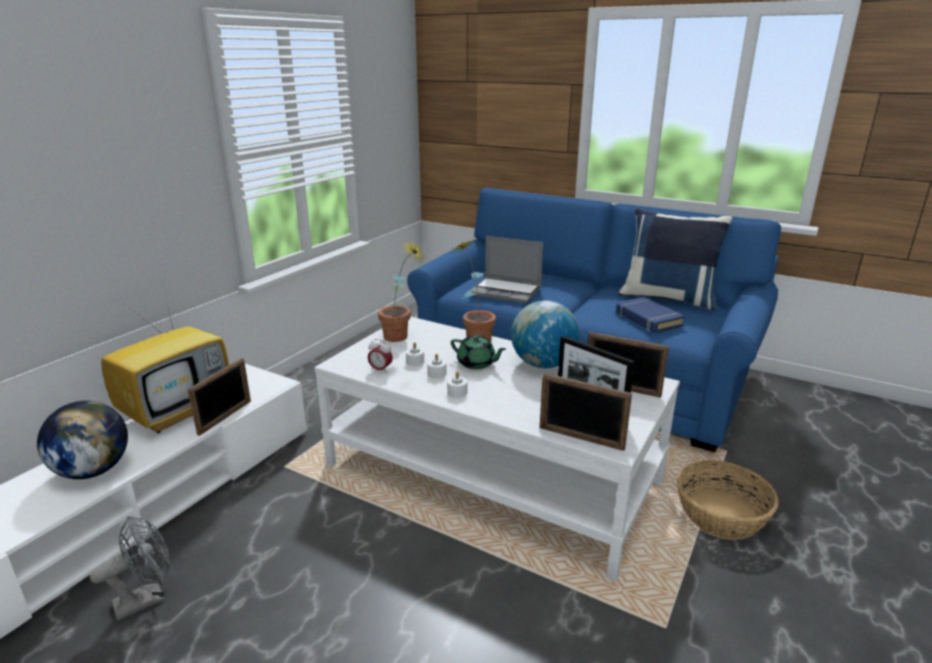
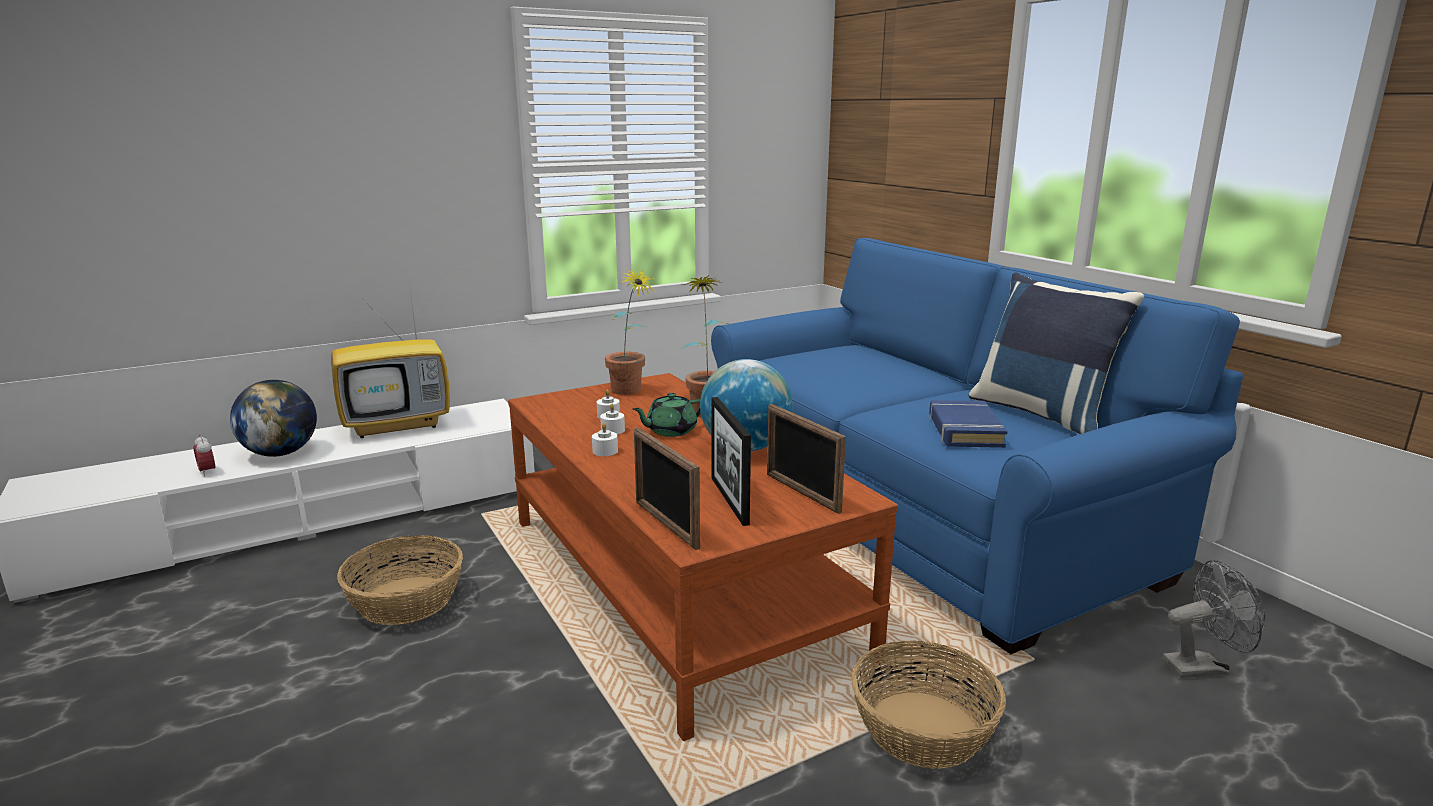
camera: 30 degrees right, 5 degrees down
grey fan [90,516,170,621] -> grey fan moved to [1162,560,1265,678]
picture frame [187,358,251,436] -> none
white coffee table [314,317,680,581] -> brown coffee table [508,373,898,741]
alarm clock [368,339,393,374] -> alarm clock moved to [194,434,215,477]
green teapot [451,335,506,369] -> green teapot turned 90 degrees clockwise [633,393,701,437]
laptop [470,236,543,303] -> none
none -> basket [337,535,463,625]

